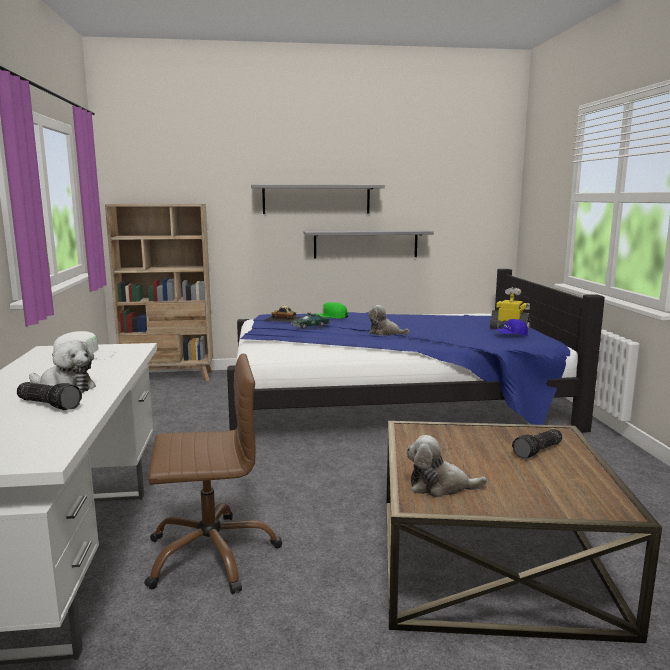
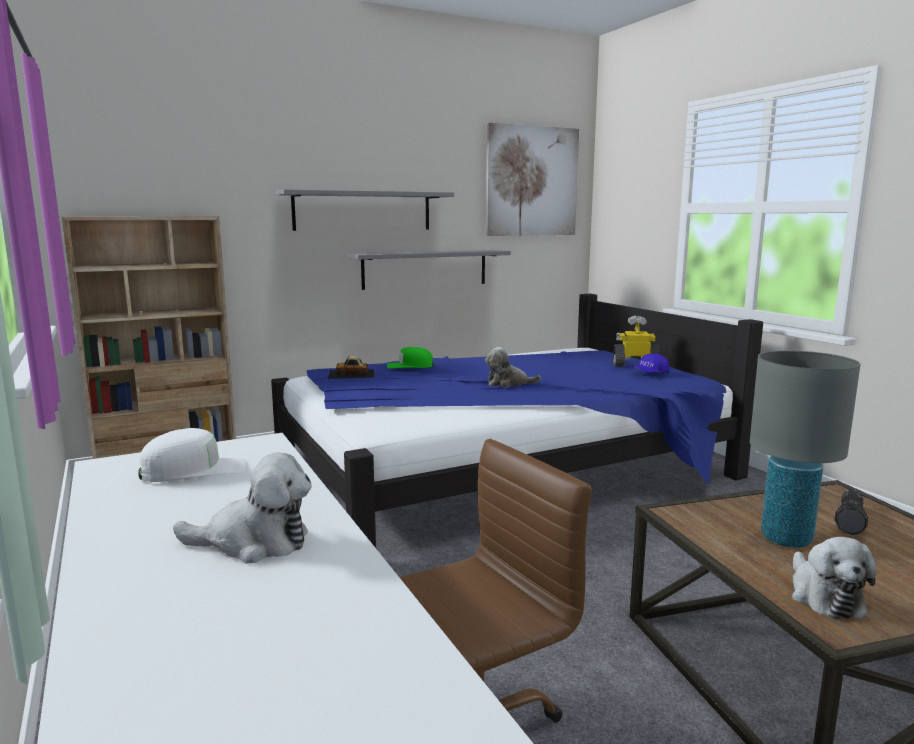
camera: 20 degrees left, 0 degrees up
flashlight [17,382,82,410] -> none
toy car [291,312,330,329] -> none
plush toy [406,435,488,498] -> plush toy turned 75 degrees counterclockwise [792,537,877,619]
none -> picture [486,123,579,236]
none -> grey table lamp [750,350,861,548]

